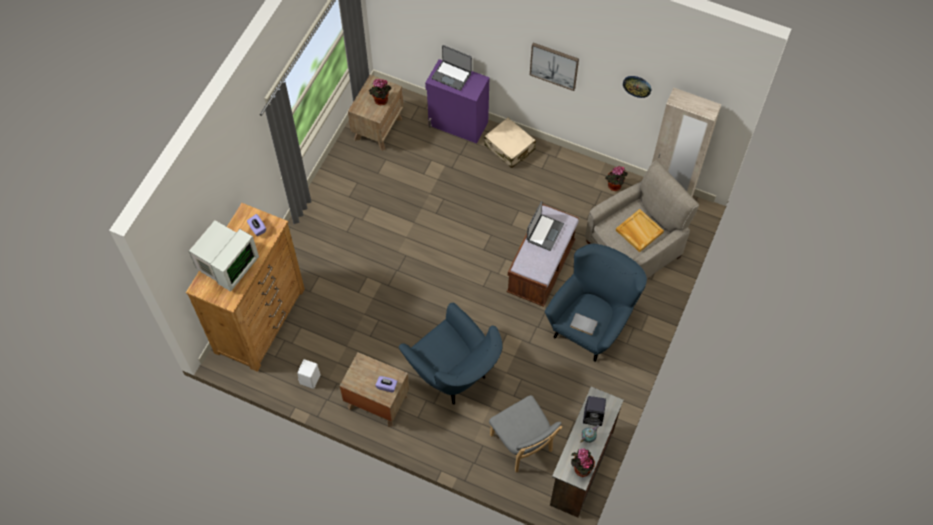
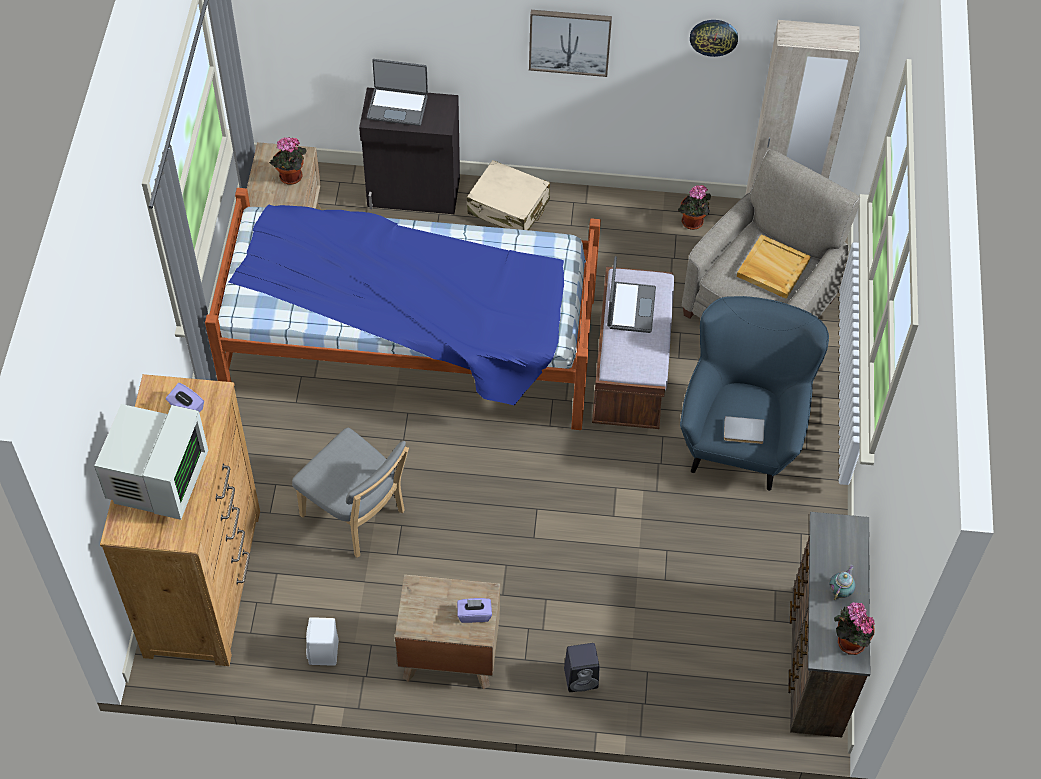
camera: 20 degrees left, 5 degrees down
blue armchair [399,302,502,405] -> none
purple cabinet [425,59,489,144] -> black cabinet [359,88,460,214]
grey chair [489,395,562,472] -> grey chair moved to [292,428,409,558]
black speaker [583,396,606,426] -> black speaker moved to [564,643,599,692]
none -> bed [205,188,601,430]

